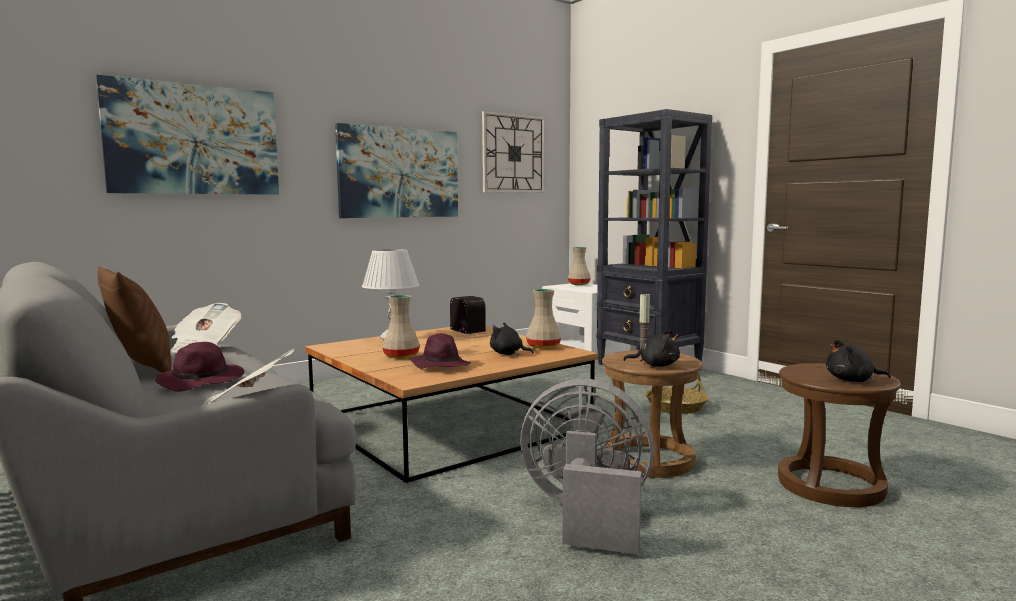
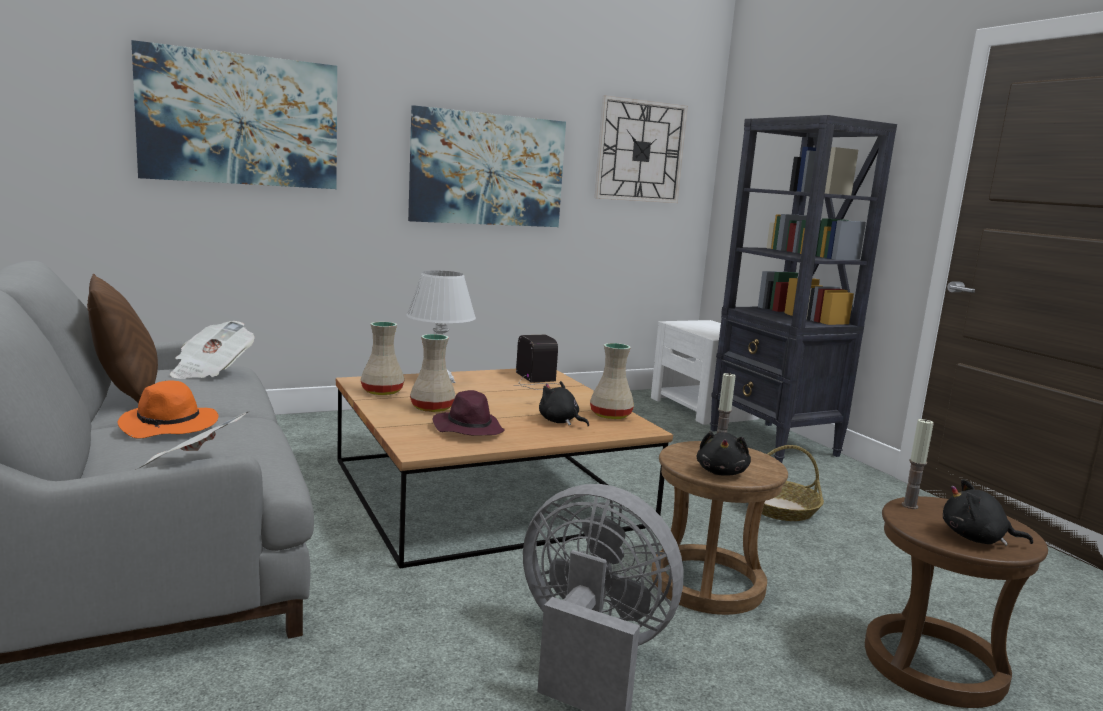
camera: 10 degrees right, 5 degrees up
purple hat [155,342,244,392] -> orange hat [118,380,218,439]
beige vase [568,247,591,285] -> beige vase moved to [360,322,405,395]
black plush toy [623,330,680,367] -> black plush toy turned 75 degrees clockwise [697,431,751,476]
none -> candle [902,418,934,509]

